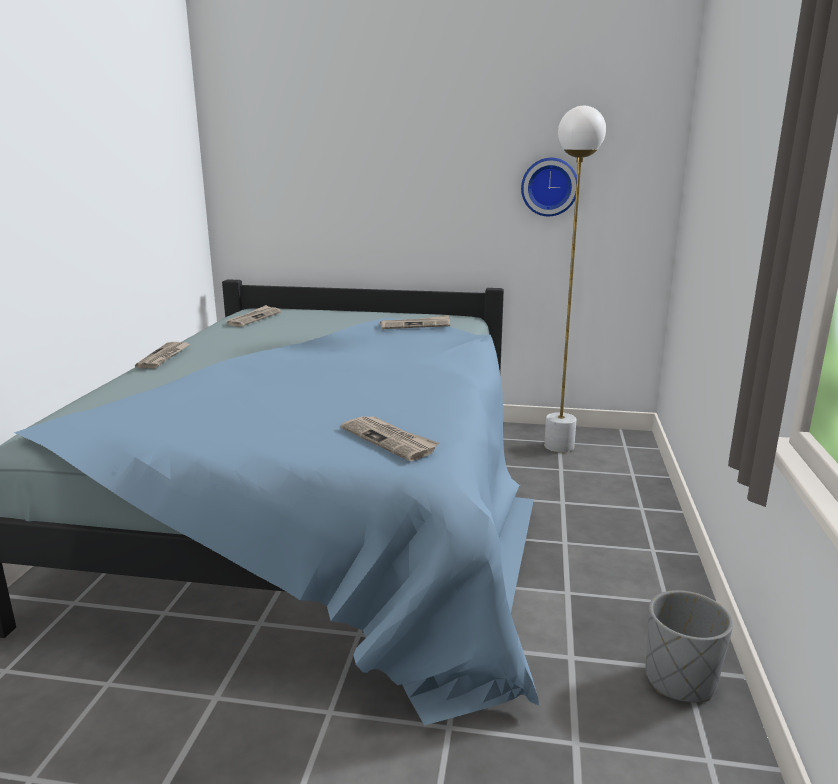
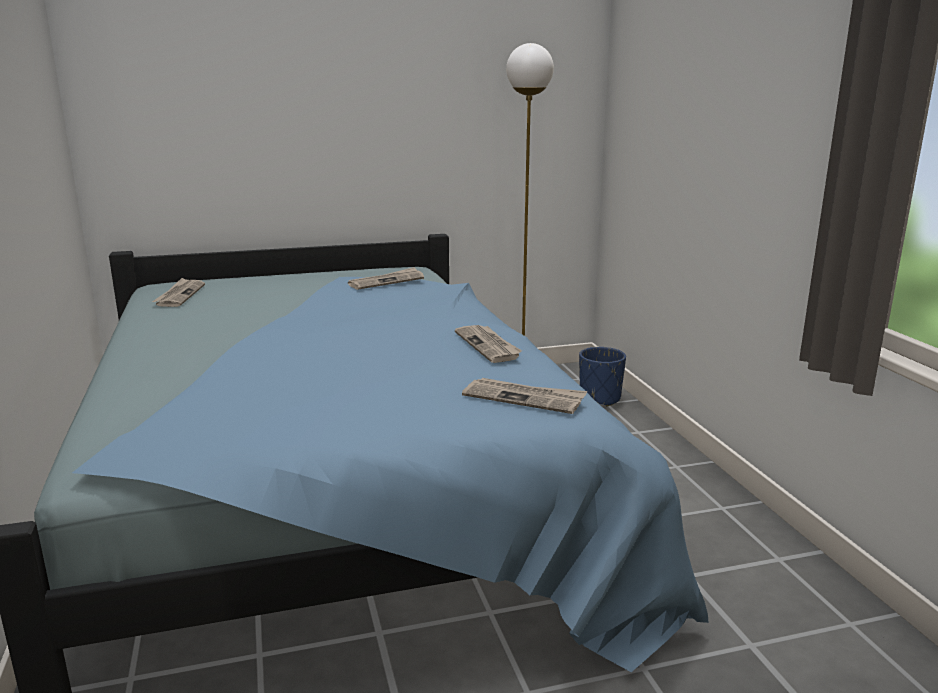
camera: 25 degrees left, 0 degrees up
newspaper [135,342,190,368] -> newspaper moved to [455,325,522,363]
wall clock [521,158,577,216] -> none
grey planter [646,590,733,702] -> none
none -> blue planter [579,347,626,406]

